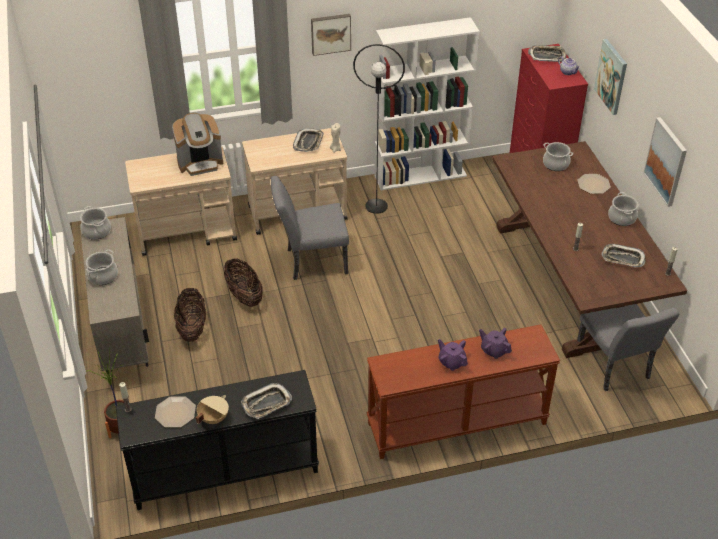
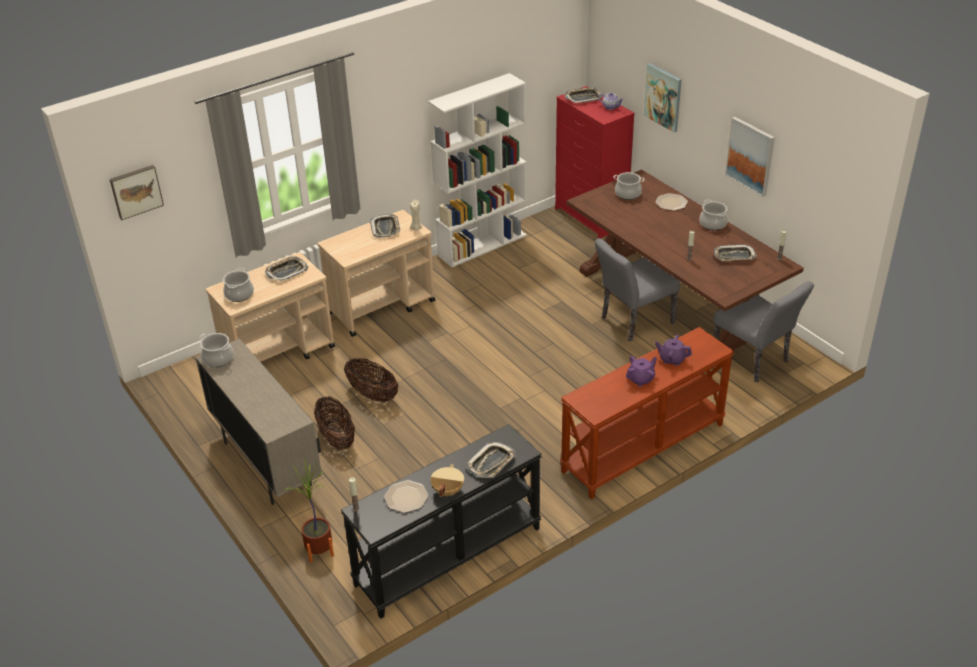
camera: 20 degrees left, 5 degrees down
cooking pot [86,249,118,285] -> cooking pot moved to [223,268,254,302]
coffee machine [172,113,224,176] -> tray [265,256,308,282]
grey chair [271,176,349,280] -> grey chair moved to [595,238,680,342]
picture [311,14,351,56] -> picture moved to [110,165,164,220]
black floor lamp [353,44,405,214] -> none
purple teapot [438,339,468,371] -> purple teapot turned 120 degrees clockwise [626,356,657,387]

